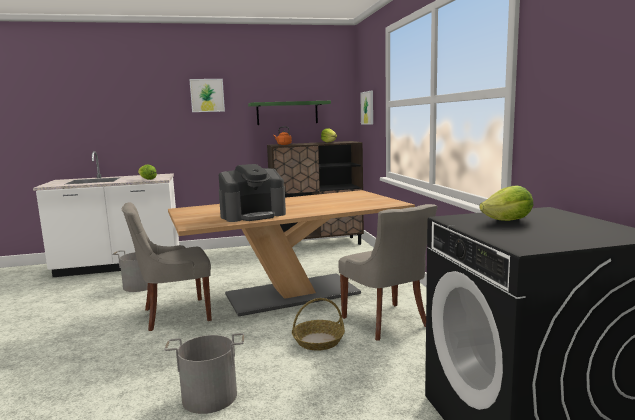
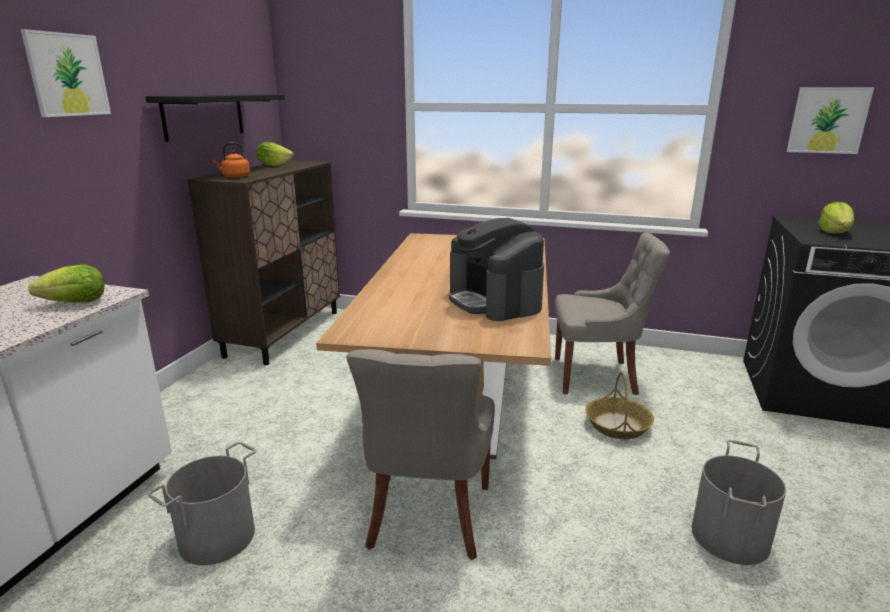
camera: 60 degrees left, 10 degrees up
coffee machine [219,164,286,222] -> coffee machine turned 150 degrees clockwise [449,218,544,321]
green shelf [248,101,331,125] -> black shelf [145,94,285,142]
picture [360,91,373,125] -> picture moved to [787,87,874,154]

